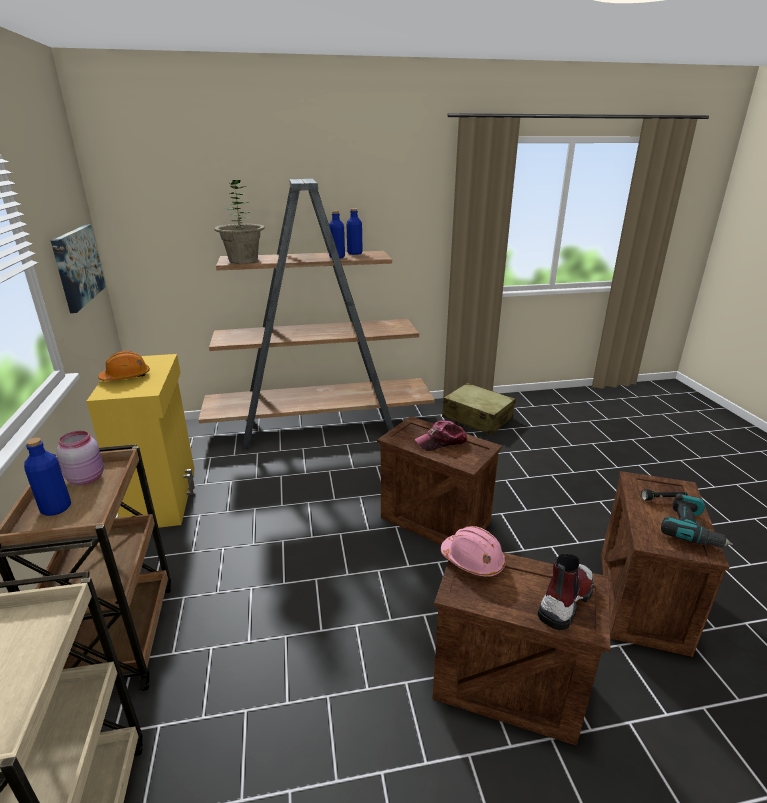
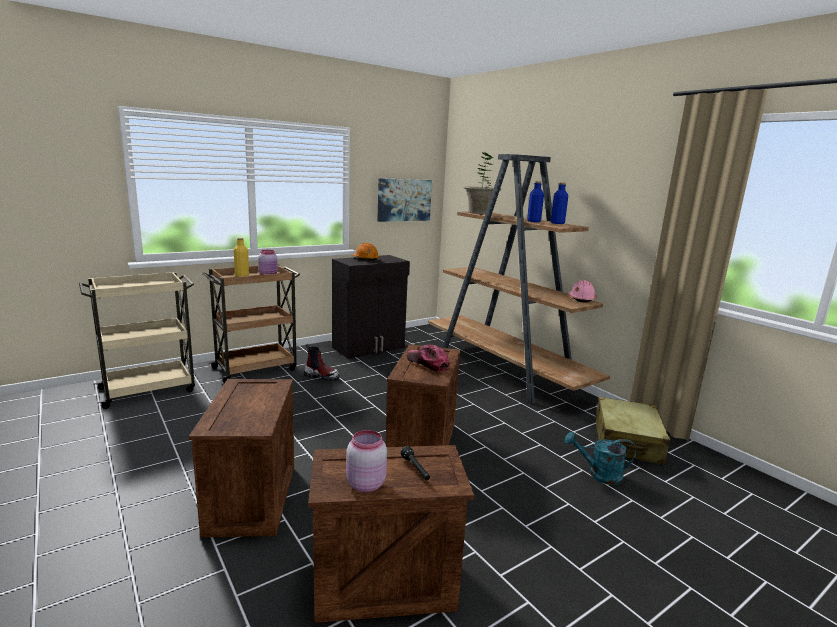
camera: 65 degrees right, 10 degrees down
blue bottle [24,438,71,516] -> yellow bottle [234,238,249,277]
yellow cabinet [86,354,195,528] -> black cabinet [332,255,410,359]
pink hard hat [441,526,506,577] -> pink hard hat moved to [569,280,597,303]
boot [538,553,594,630] -> boot moved to [304,344,340,381]
power drill [661,494,733,548] -> pink jar [346,430,387,492]
none -> turquoise watering can [564,432,637,485]

